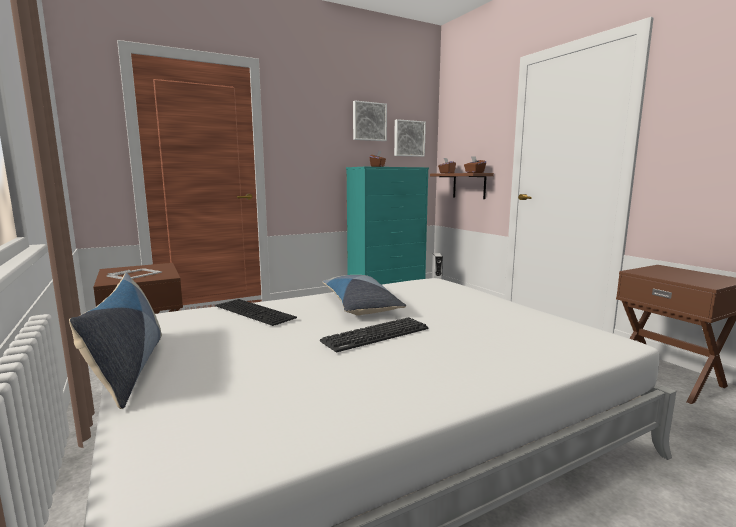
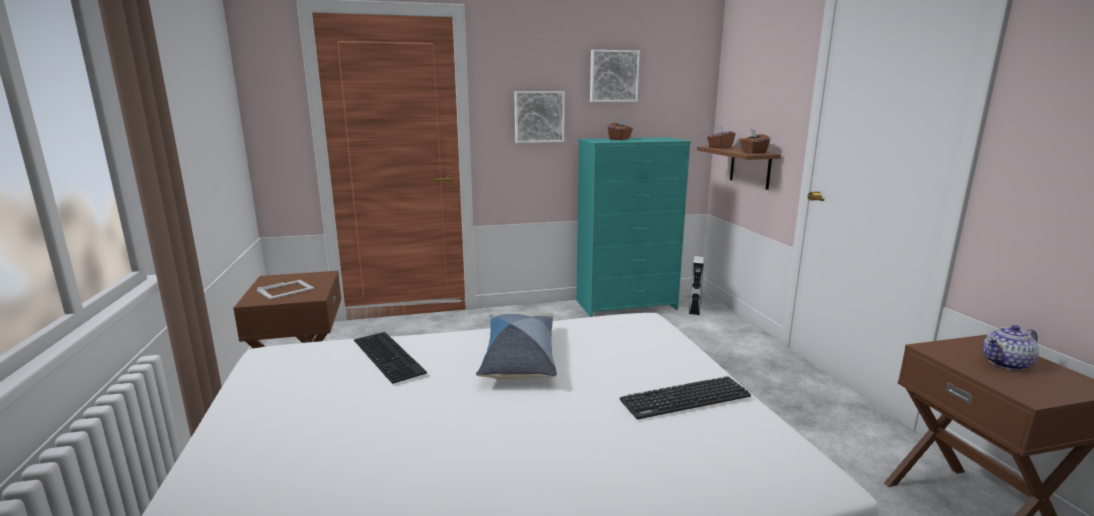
camera: 15 degrees right, 5 degrees up
pillow [69,273,162,409] -> none
keyboard [320,317,428,352] -> keyboard moved to [620,376,751,419]
picture [394,119,426,157] -> picture moved to [514,91,565,143]
none -> teapot [983,325,1039,371]

